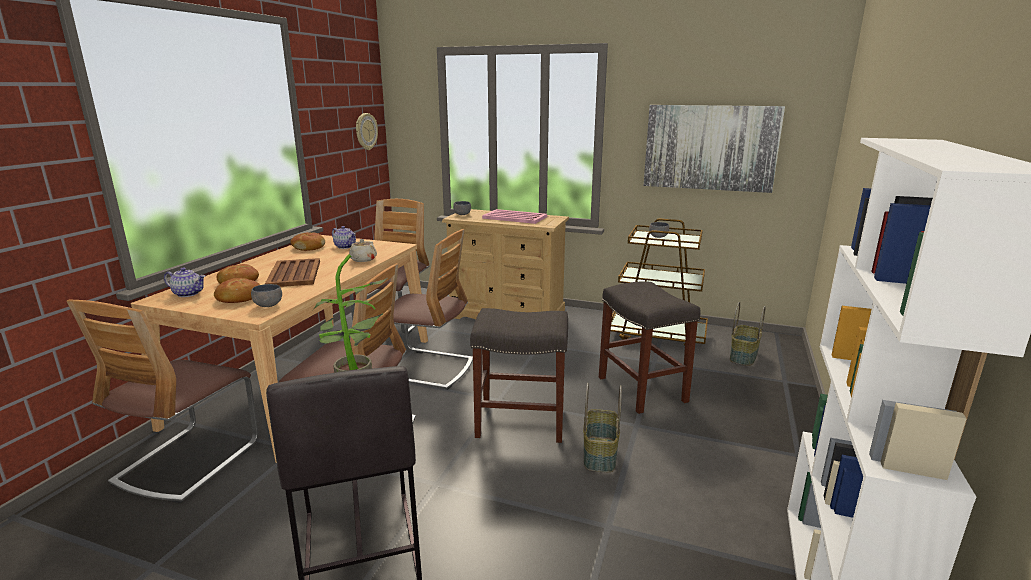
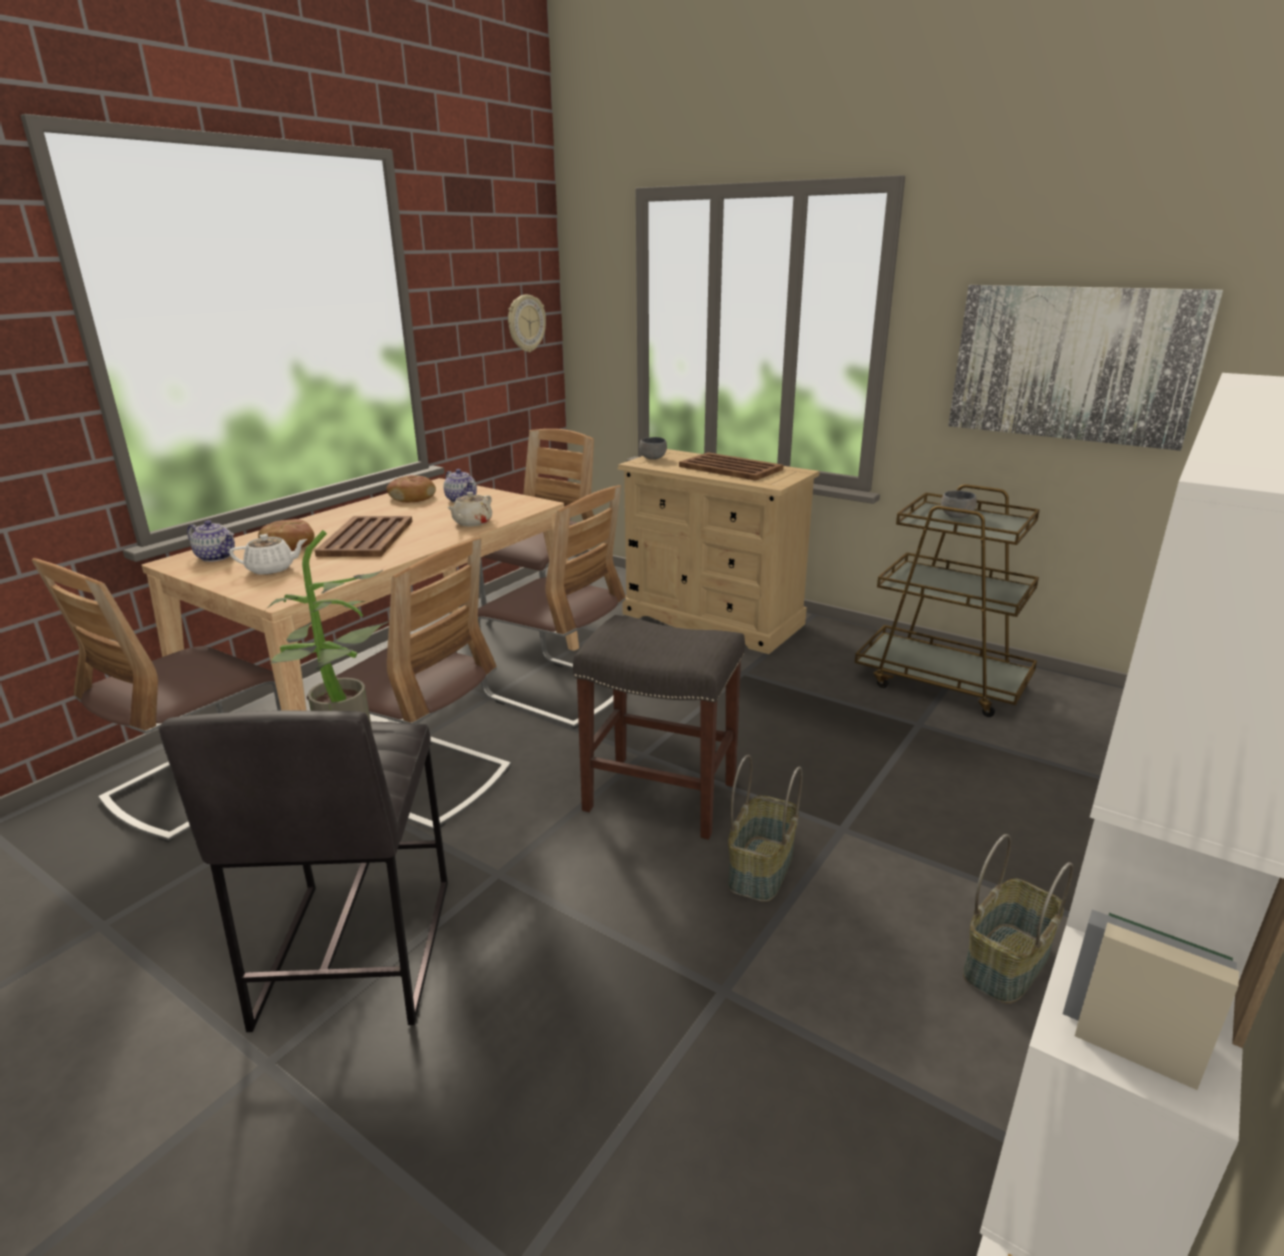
camera: 15 degrees right, 5 degrees up
bread [214,278,260,303] -> white teapot [229,534,307,575]
grey bowl [251,284,282,307] -> none
pink tray [482,209,547,224] -> brown tray [679,452,783,481]
grey stool [599,281,701,414] -> none
basket [730,302,765,366] -> basket moved to [963,834,1073,1004]

